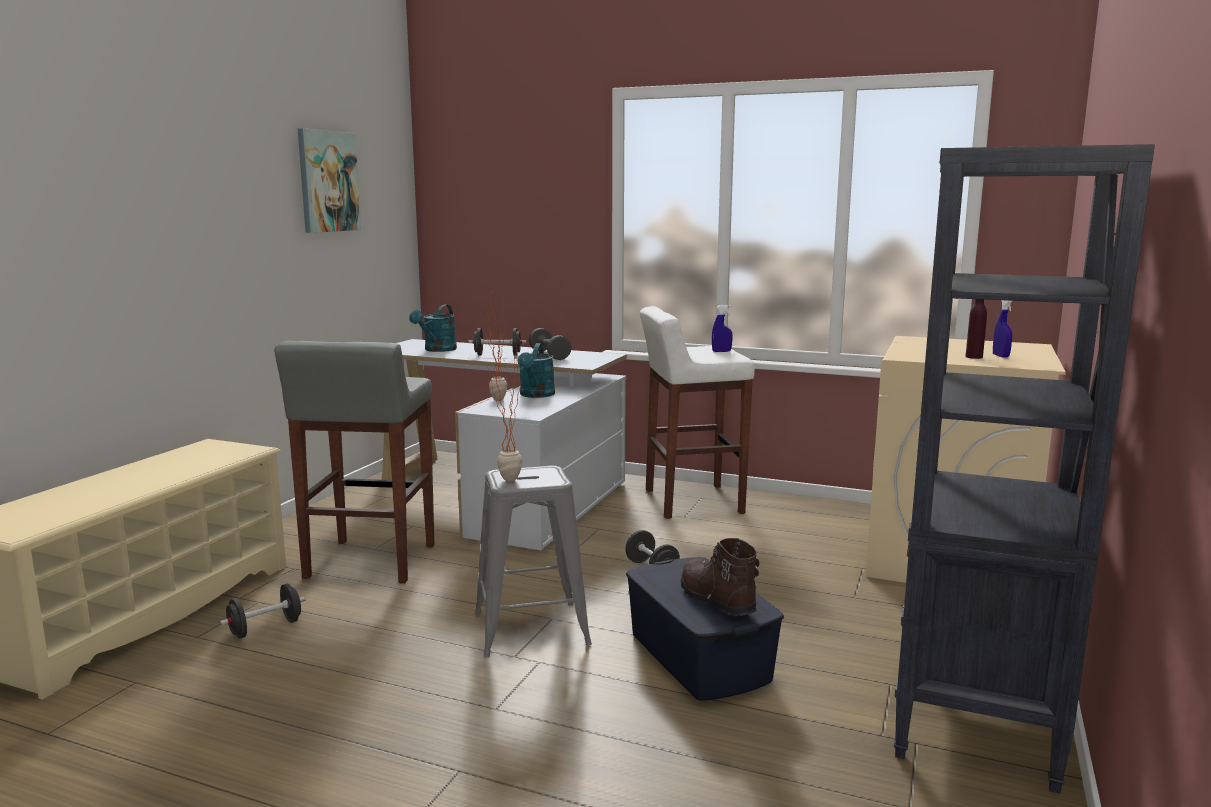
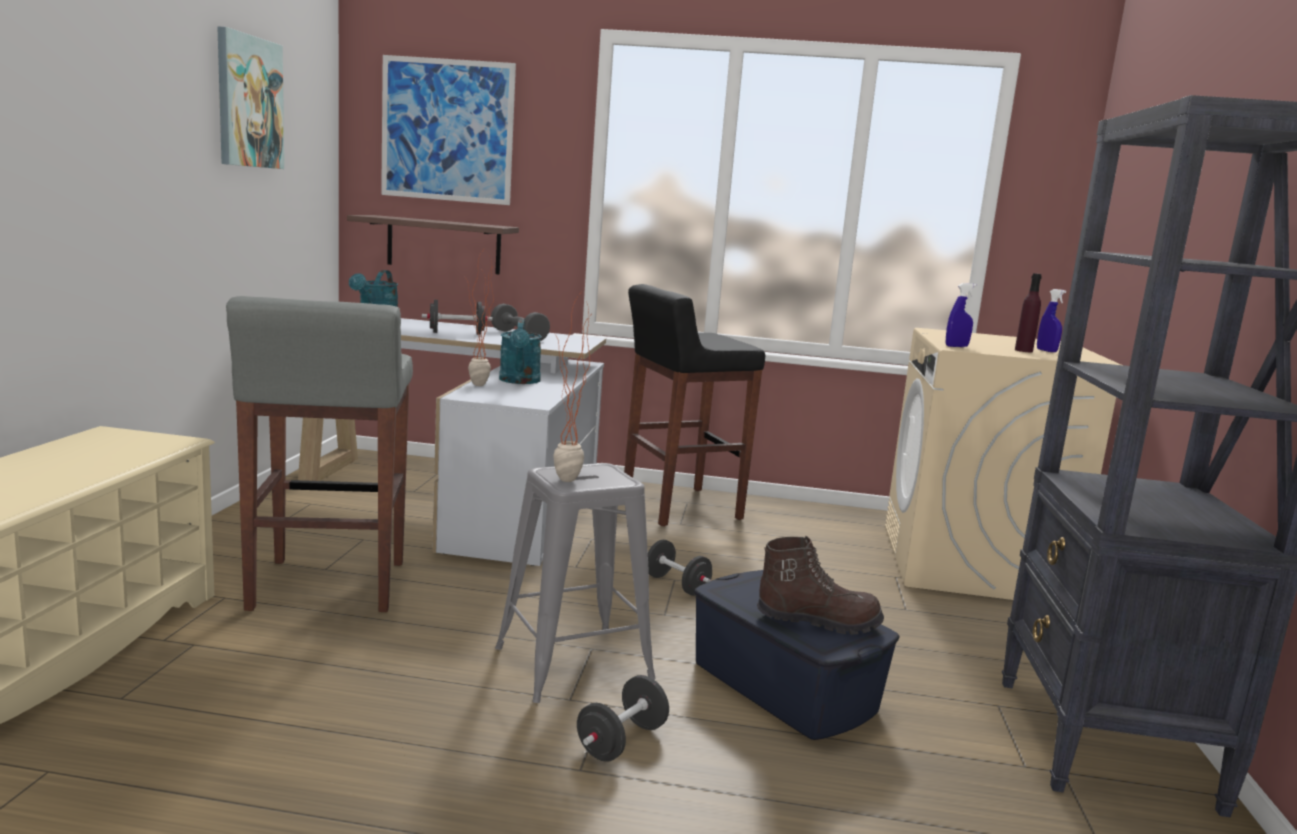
camera: 15 degrees left, 0 degrees up
black dumbbell [220,584,305,638] -> black dumbbell moved to [577,675,669,762]
white stool [640,306,755,519] -> black stool [624,284,765,526]
brown boot [681,538,759,616] -> brown boot turned 135 degrees clockwise [757,536,884,635]
blue spray bottle [712,305,733,352] -> blue spray bottle moved to [946,283,976,347]
none -> shelf [347,215,519,275]
none -> picture [381,55,516,205]

